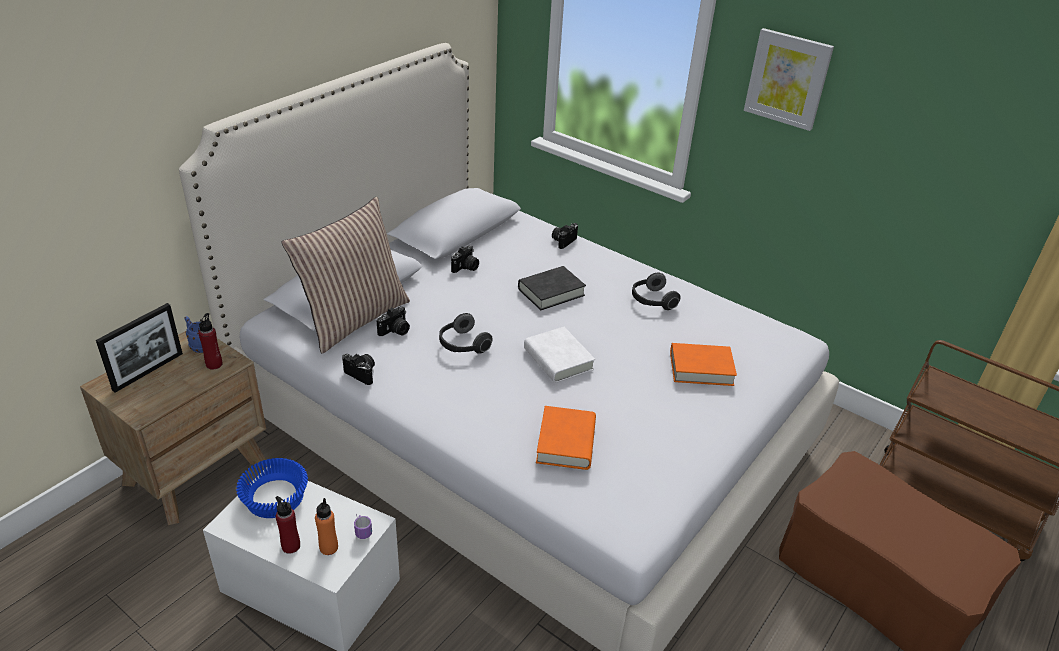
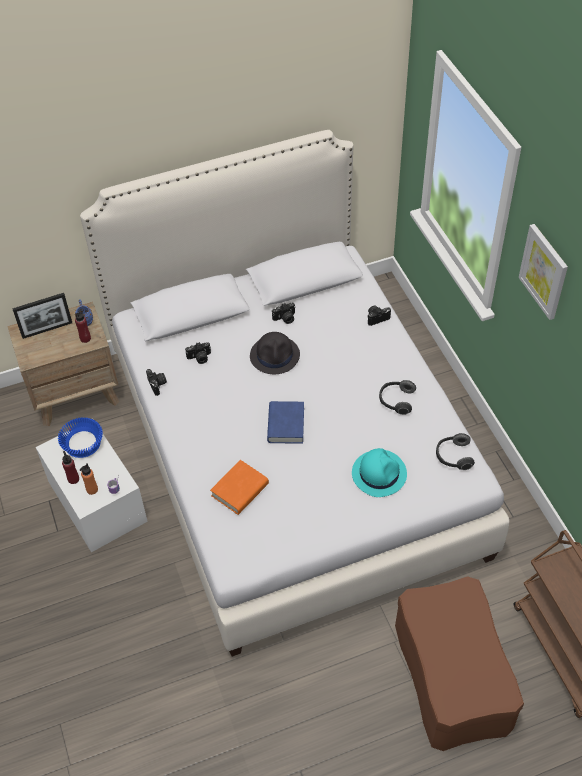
camera: 35 degrees right, 15 degrees up
pillow [281,197,410,354] -> none
headphones [439,313,493,354] -> headphones moved to [436,433,475,470]
black book [518,266,586,310] -> none
white book [524,327,595,383] -> blue book [267,401,304,444]
orange book [670,343,737,386] -> turquoise hat [352,448,407,497]
none -> black hat [250,332,300,374]

